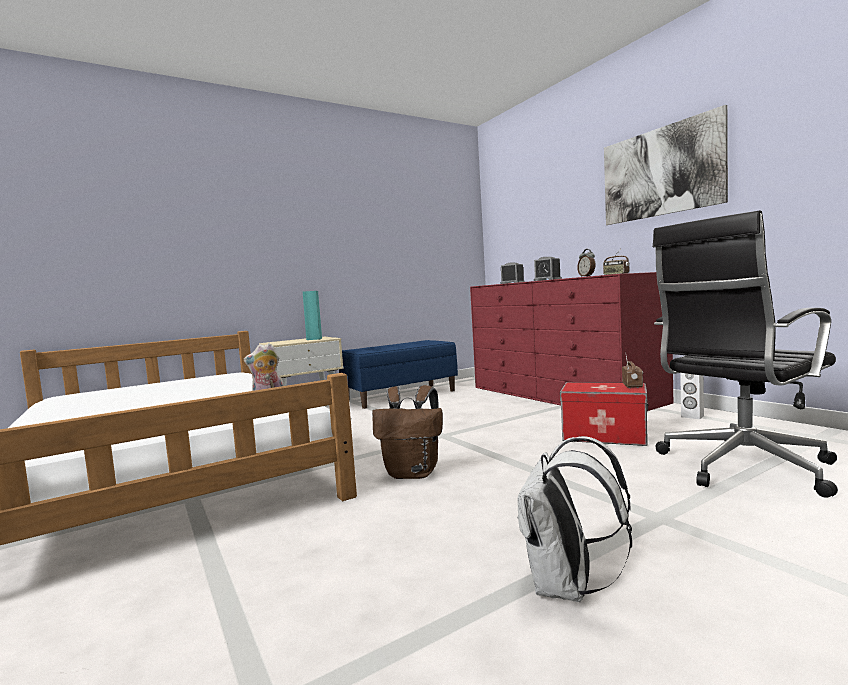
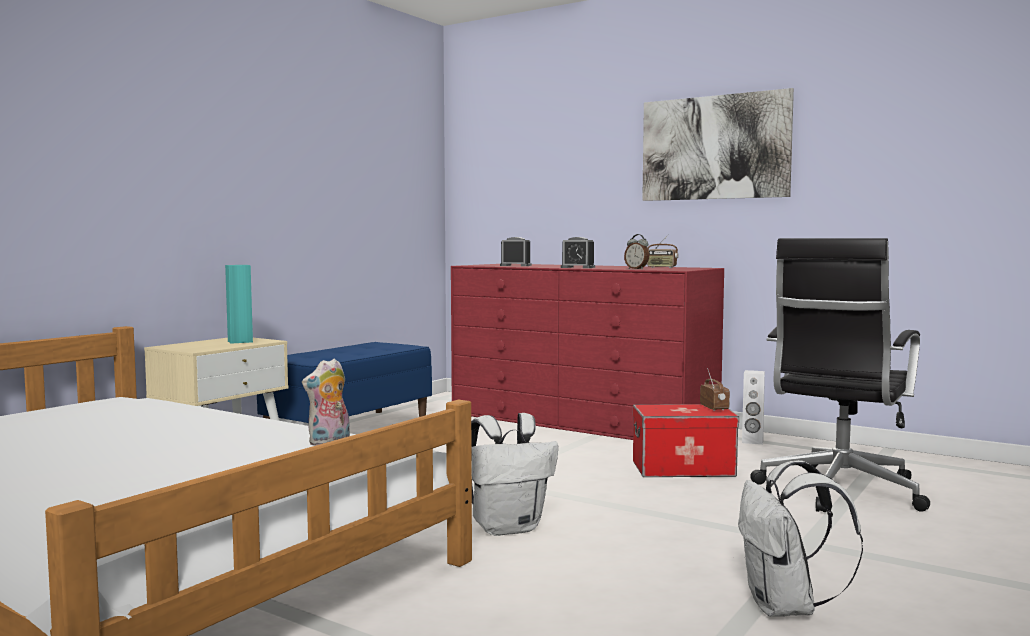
camera: 25 degrees left, 0 degrees up
brown backpack [372,385,443,479] -> white backpack [471,413,558,536]

